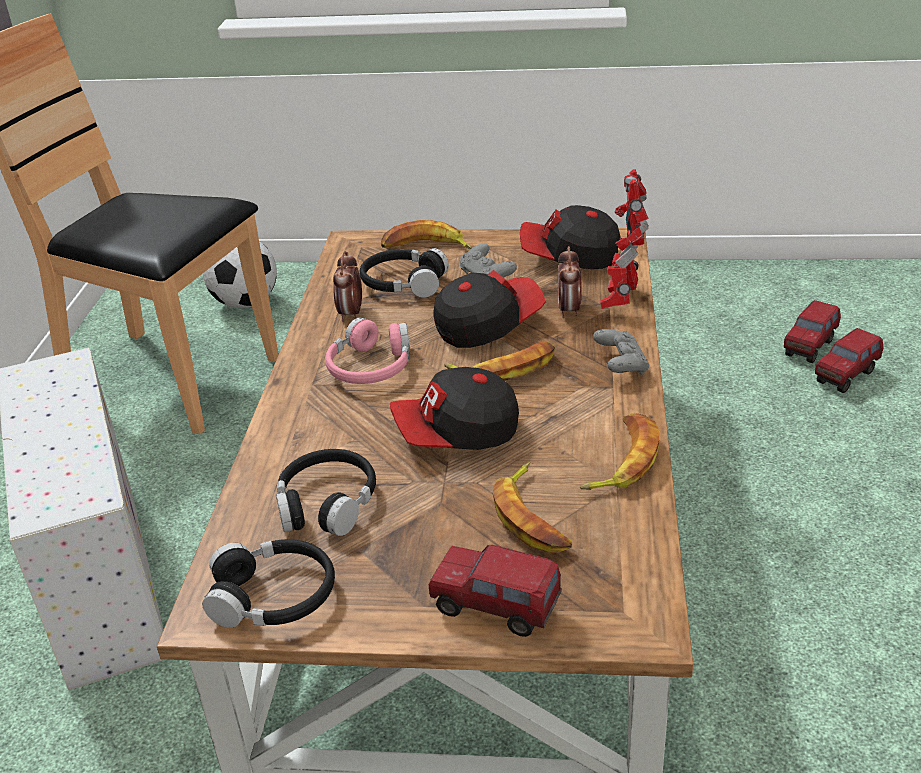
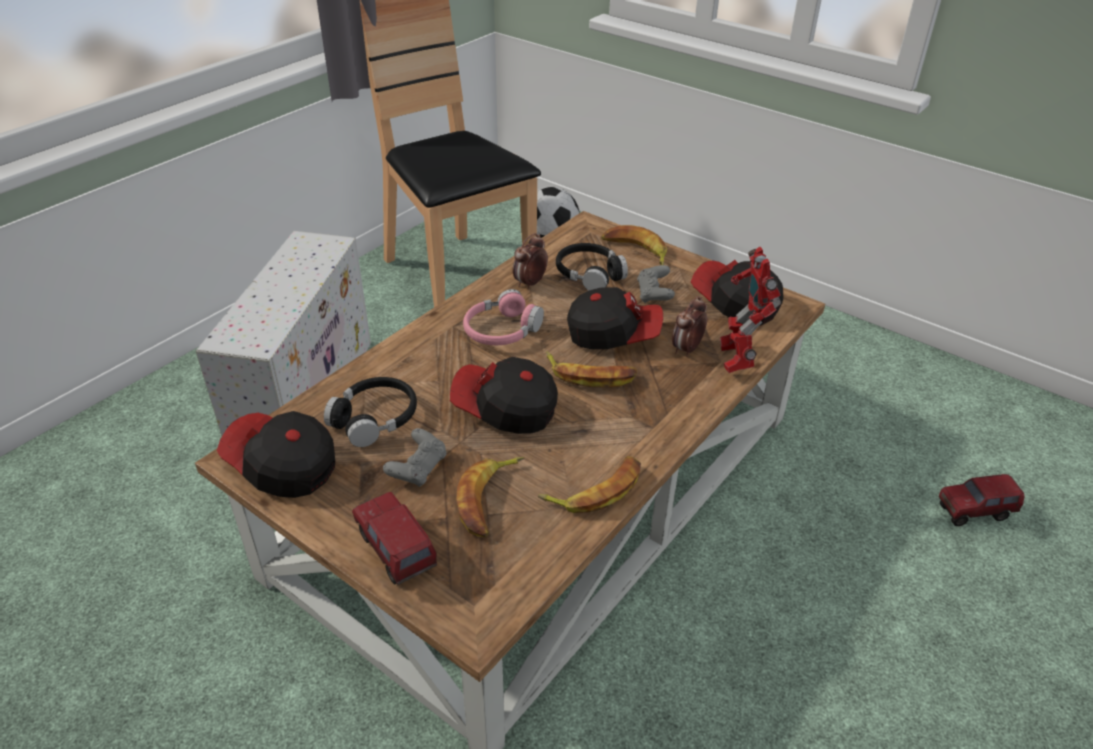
camera: 30 degrees right, 5 degrees up
black headphones [202,539,335,628] -> cap [217,411,335,498]
grey game controller [593,329,649,375] -> grey game controller moved to [383,428,447,487]
toy robot [600,169,649,309] -> toy robot turned 45 degrees counterclockwise [720,247,781,373]
toy truck [784,300,841,363] -> none

